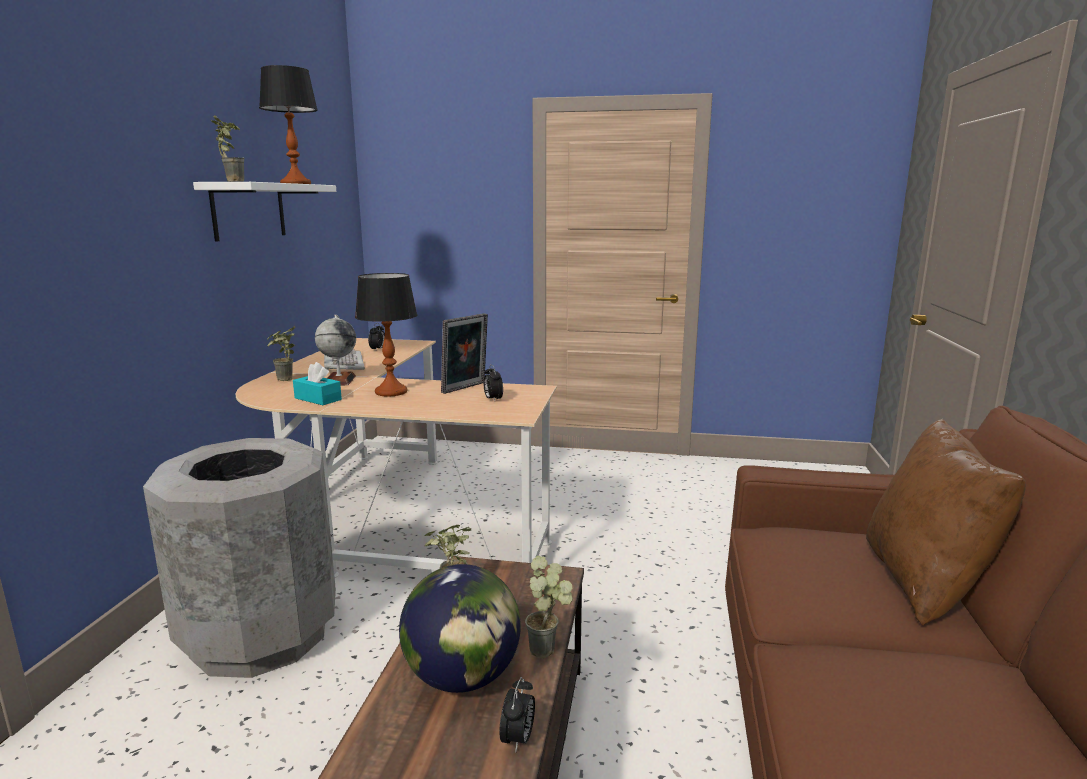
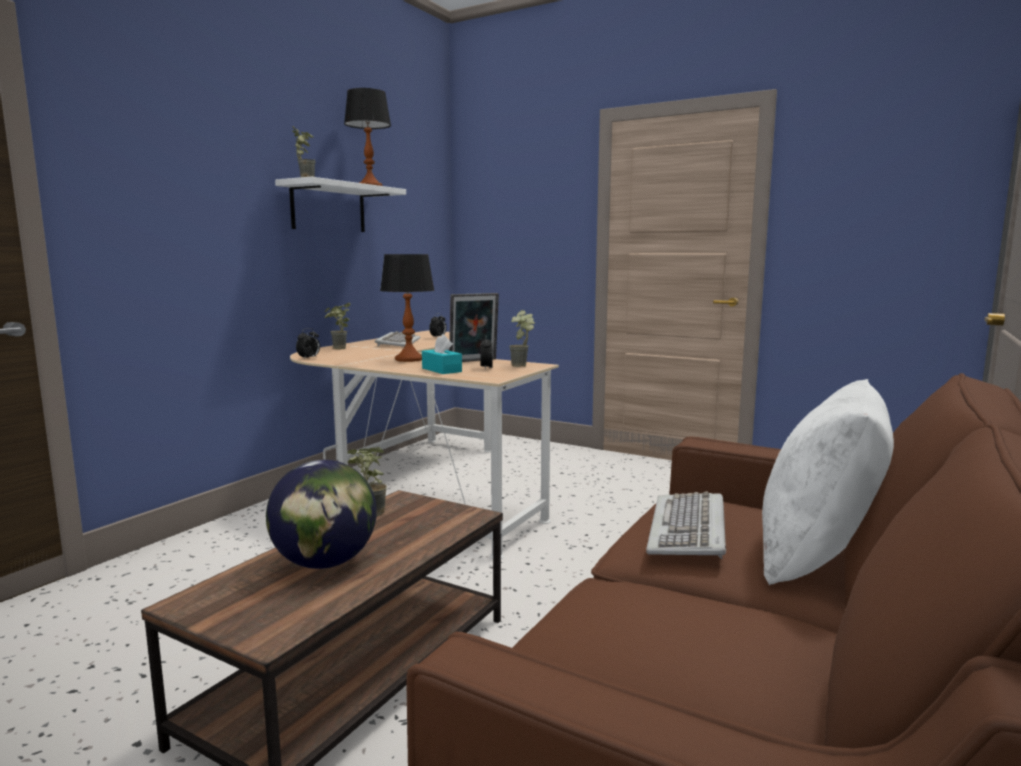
camera: 20 degrees right, 5 degrees down
grey trash can [143,438,336,678] -> none
turquoise tissue box [293,362,342,405] -> turquoise tissue box moved to [422,334,462,374]
globe [315,315,356,385] -> none
alarm clock [500,677,535,751] -> alarm clock moved to [296,328,320,359]
potted plant [525,556,573,658] -> potted plant moved to [510,310,535,367]
brown pillow [866,419,1026,626] -> white pillow [762,379,894,585]
none -> keyboard [646,491,726,559]

